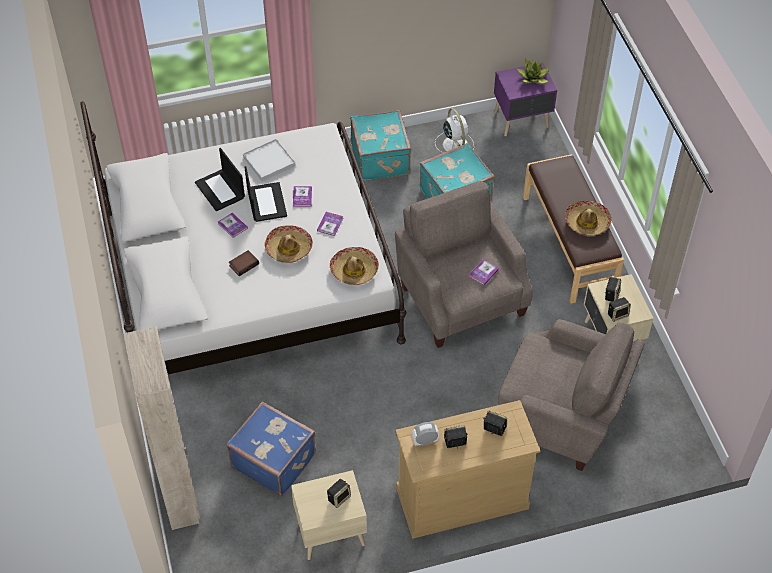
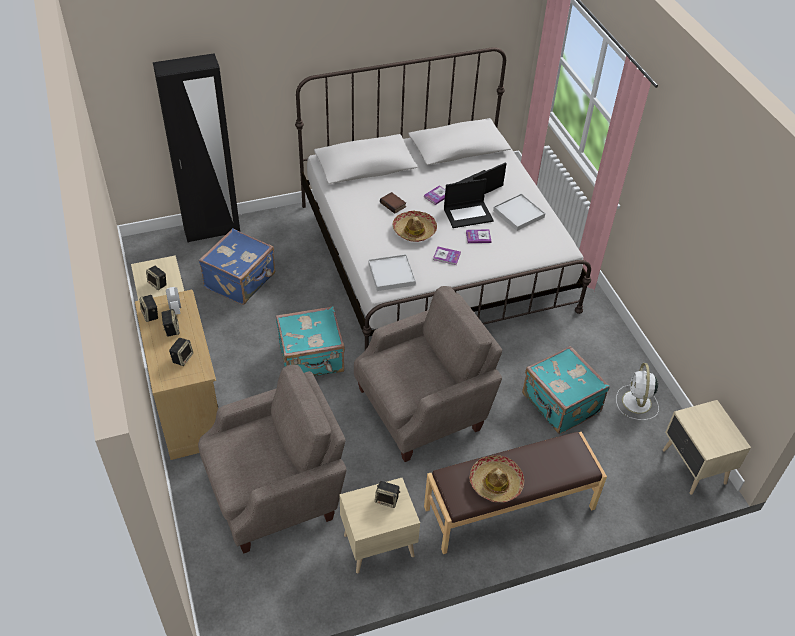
camera: 85 degrees right, 5 degrees down
beige wardrobe [123,327,200,530] -> black wardrobe [153,53,240,243]
hat [330,247,379,285] -> white tray [368,254,416,291]
turquoise suitcase [350,110,412,181] -> turquoise suitcase moved to [276,306,345,376]
white fan [435,108,474,153] -> white fan turned 120 degrees clockwise [616,363,659,420]
book [469,259,499,285] -> none
purple nightstand [494,62,557,136] -> beige nightstand [663,400,751,495]
beige armchair [498,319,644,471] -> beige armchair turned 135 degrees counterclockwise [198,365,346,554]
potted plant [517,59,549,84] -> none
speaker [608,297,631,322] -> speaker moved to [140,295,158,322]

